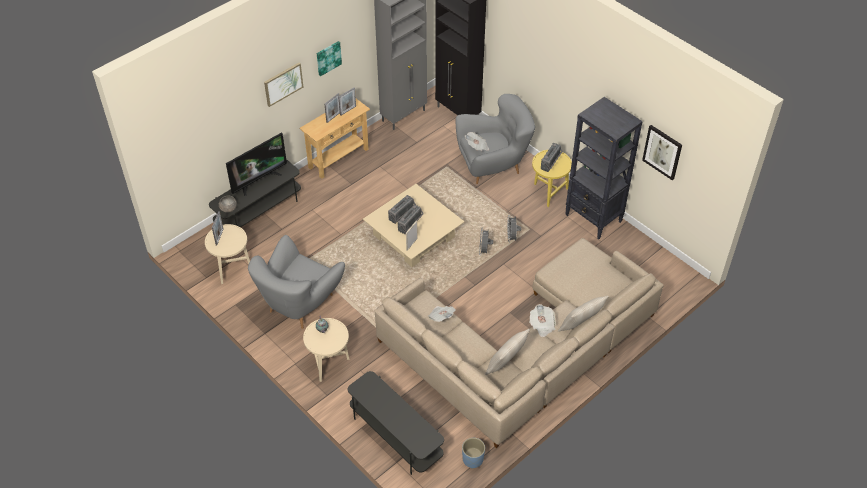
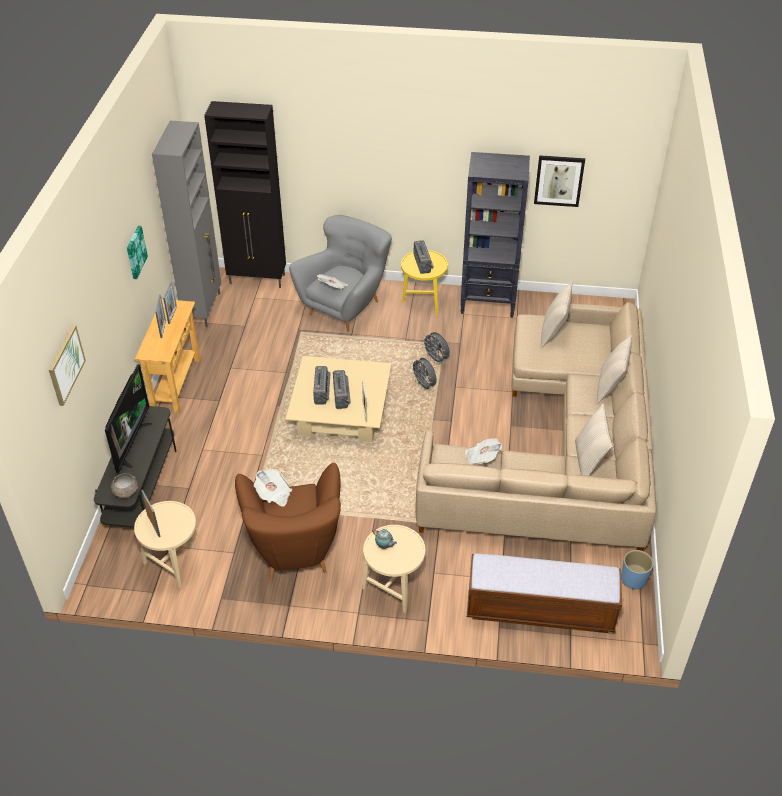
camera: 40 degrees left, 5 degrees down
grey armchair [248,235,345,329] -> brown armchair [235,463,341,580]
picture [264,63,303,107] -> picture moved to [49,325,86,406]
grey tv stand [348,371,444,475] -> bench [467,553,622,633]
newspaper [530,304,556,337] -> newspaper moved to [254,469,292,507]
none -> beige pillow [541,282,572,348]

